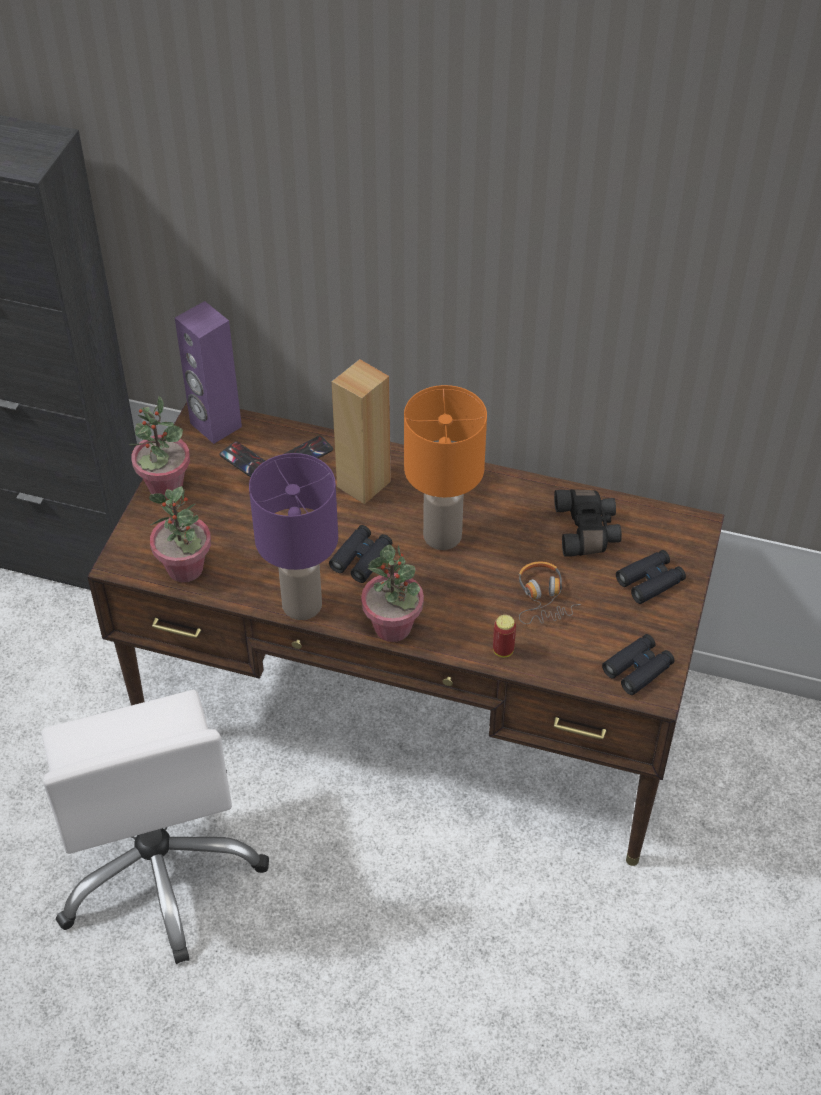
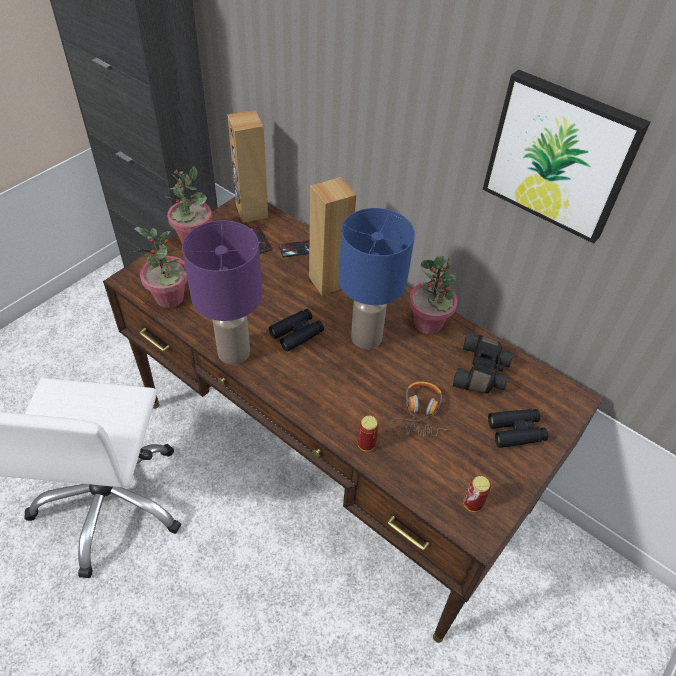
camera: 20 degrees right, 0 degrees up
purple speaker [175,301,242,444] -> brown speaker [227,110,268,223]
potted plant [361,544,424,642] -> potted plant moved to [409,256,458,334]
orange table lamp [404,385,487,550] -> blue table lamp [339,208,415,349]
black binoculars [602,634,675,695] -> can [463,476,491,512]
none -> picture [483,70,650,244]

